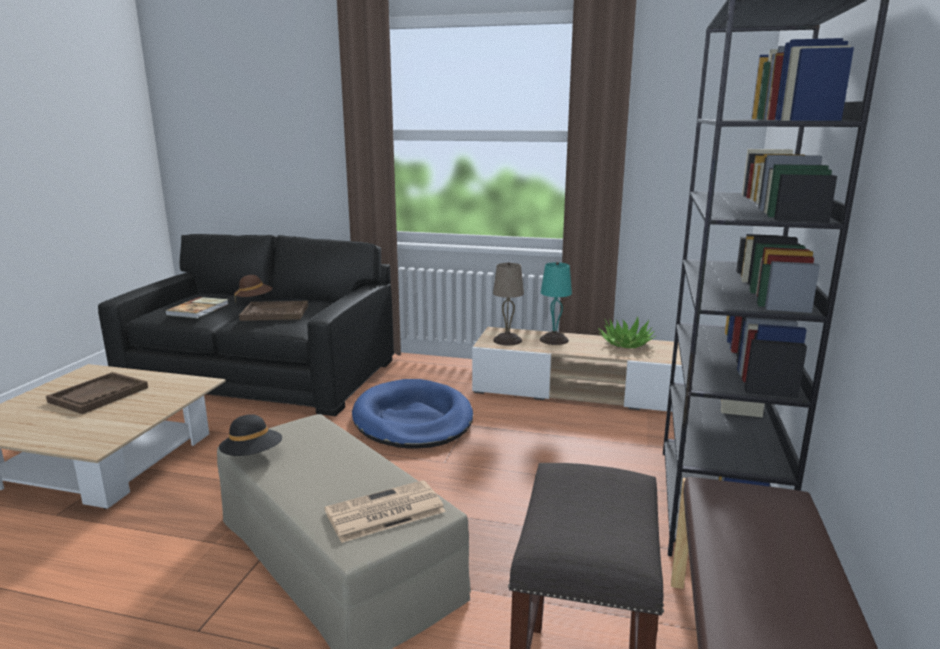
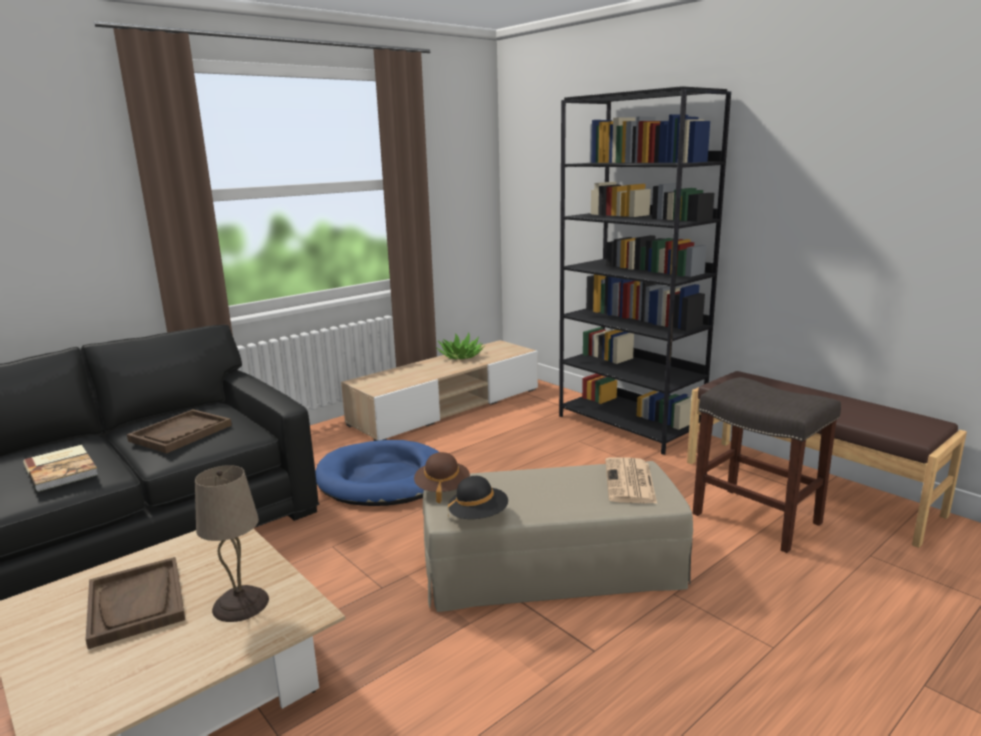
camera: 55 degrees left, 0 degrees up
brown hat [234,275,272,302] -> brown hat moved to [414,452,470,503]
beige table lamp [493,262,524,345] -> beige table lamp moved to [195,465,269,622]
turquoise table lamp [540,262,572,345] -> none

